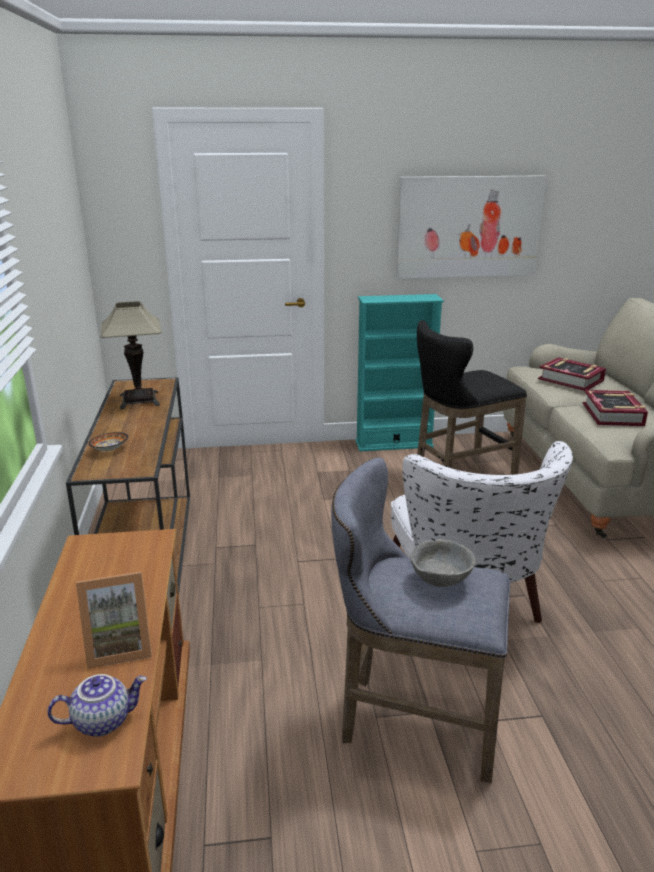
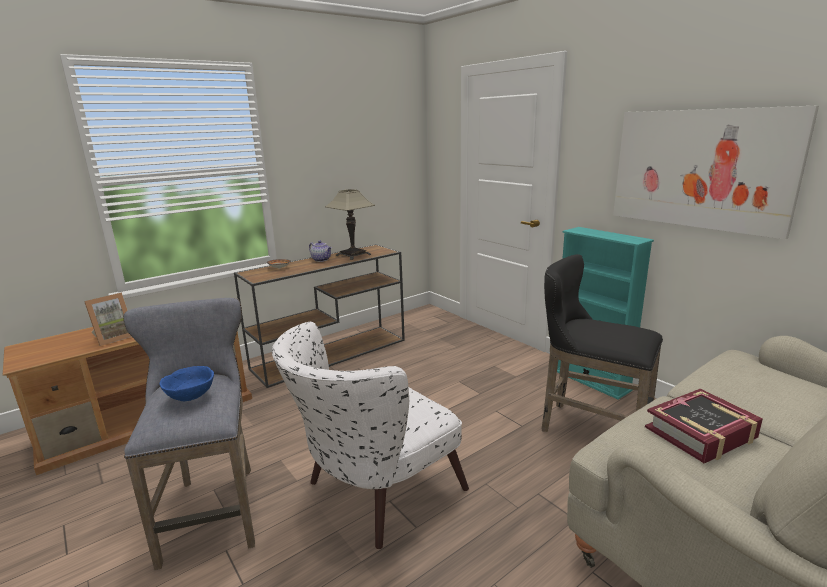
camera: 60 degrees right, 5 degrees down
teapot [47,674,147,737] -> teapot moved to [309,240,332,262]
picture frame [76,571,152,669] -> picture frame turned 90 degrees counterclockwise [84,292,132,346]
grey bowl [410,539,476,587] -> blue bowl [160,366,214,401]
book [538,357,606,391] -> none

